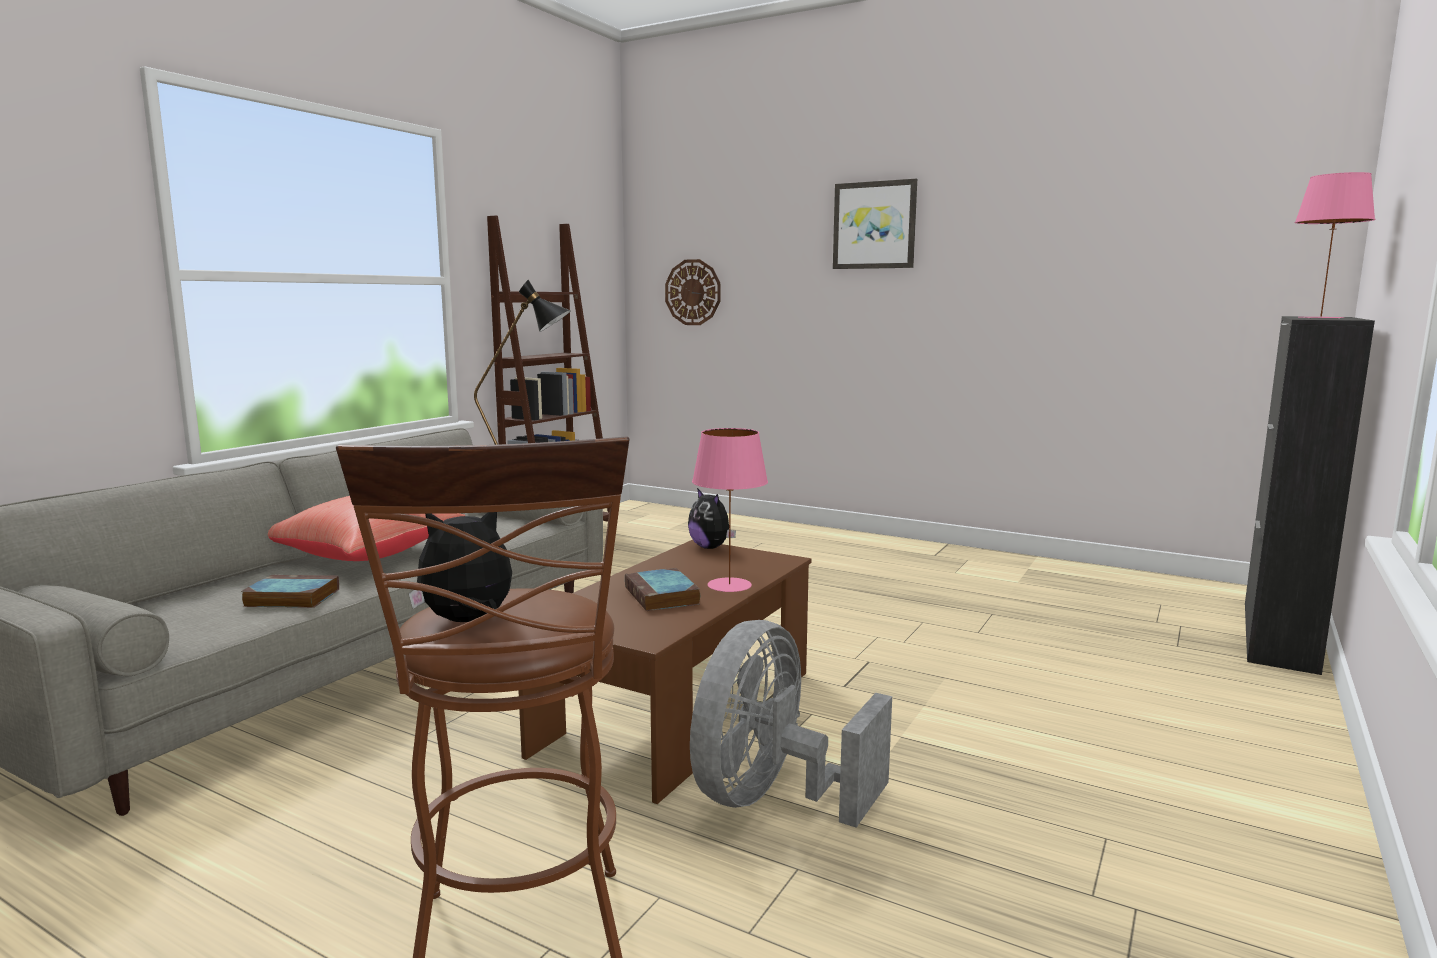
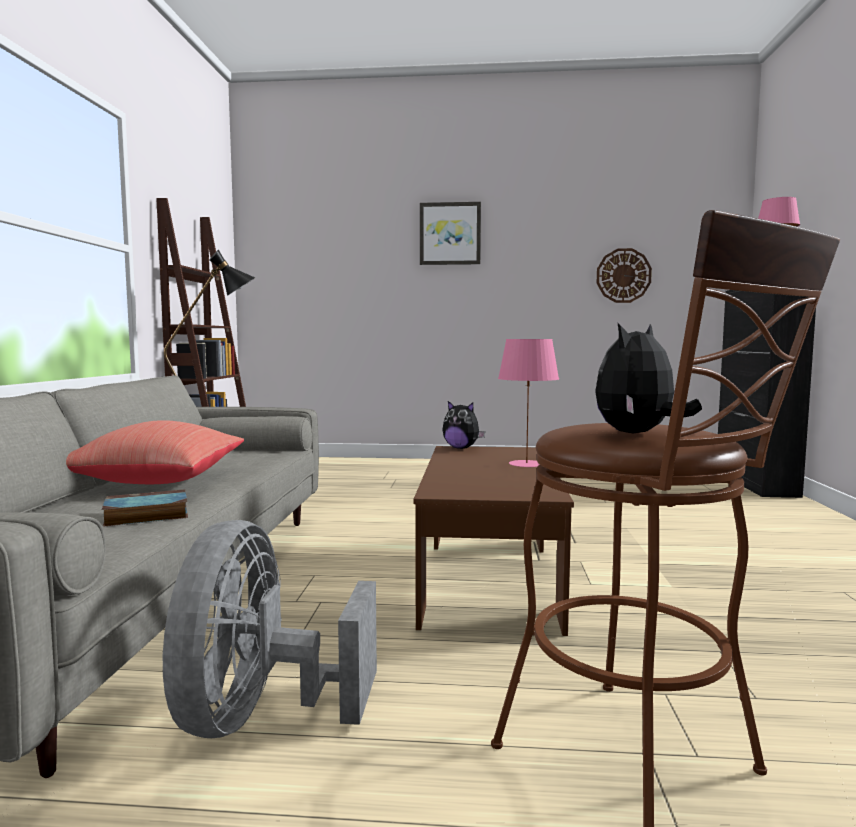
camera: 25 degrees left, 5 degrees down
book [625,568,700,611] -> none
wall clock [665,259,721,325] -> wall clock moved to [597,248,652,303]
grey fan [690,620,892,828] -> grey fan moved to [163,520,377,738]

